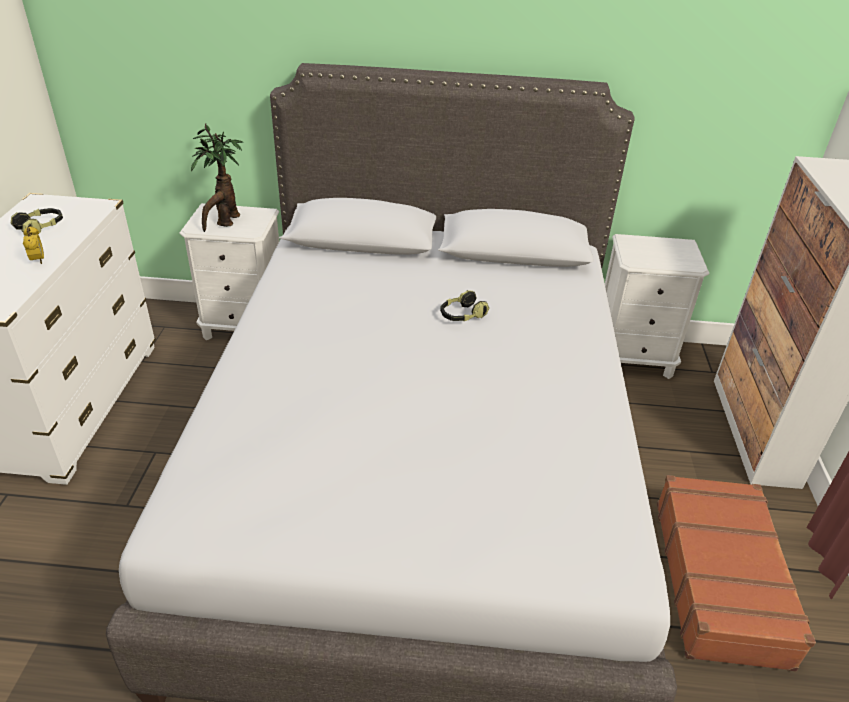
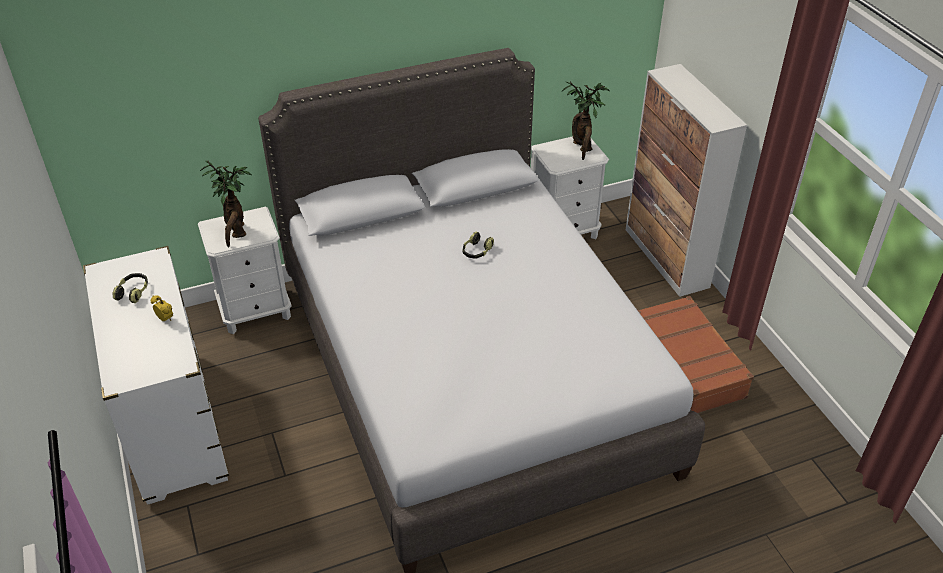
camera: 25 degrees left, 5 degrees up
none -> potted plant [562,81,610,160]

